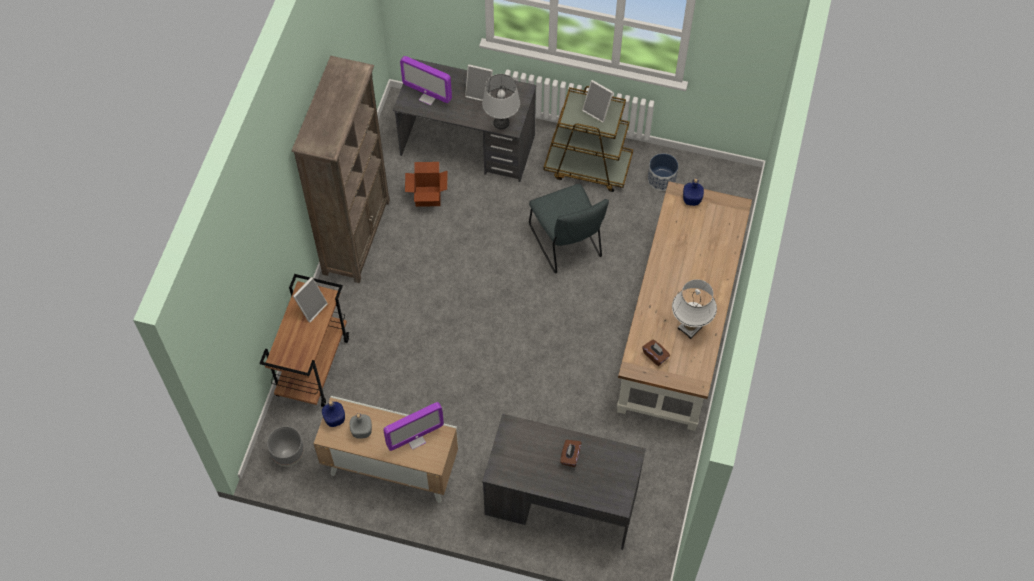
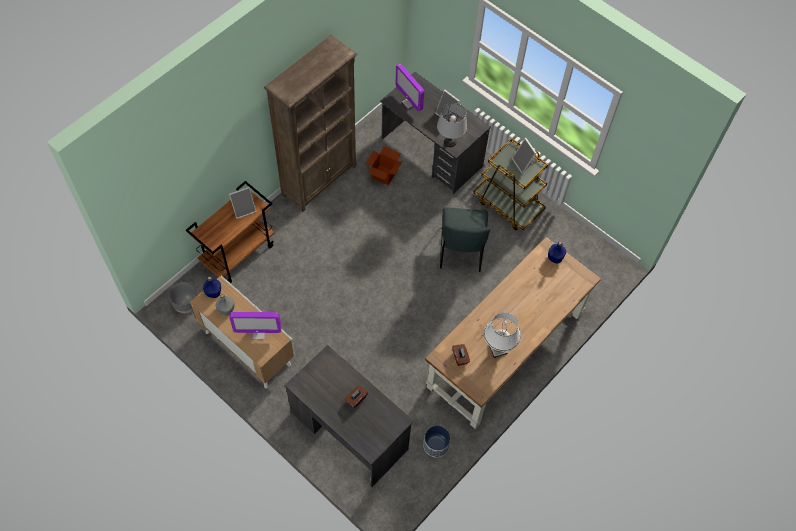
camera: 25 degrees right, 0 degrees up
planter [648,153,678,191] -> planter moved to [423,425,451,458]

